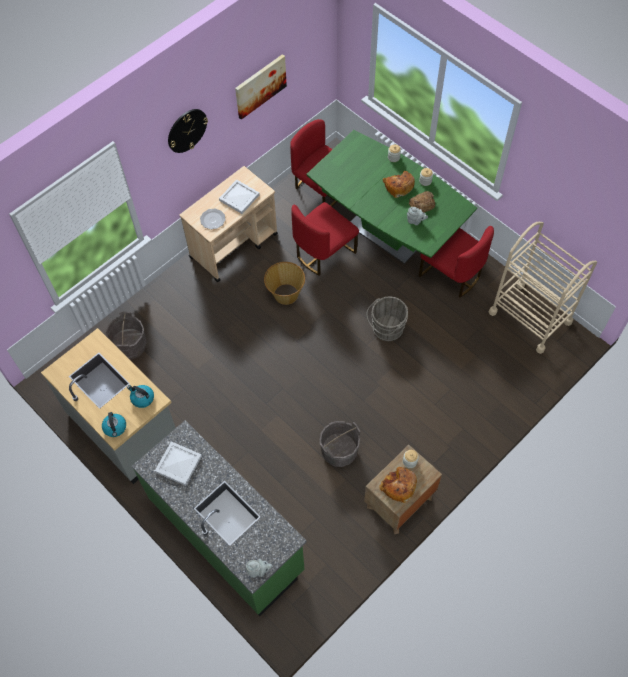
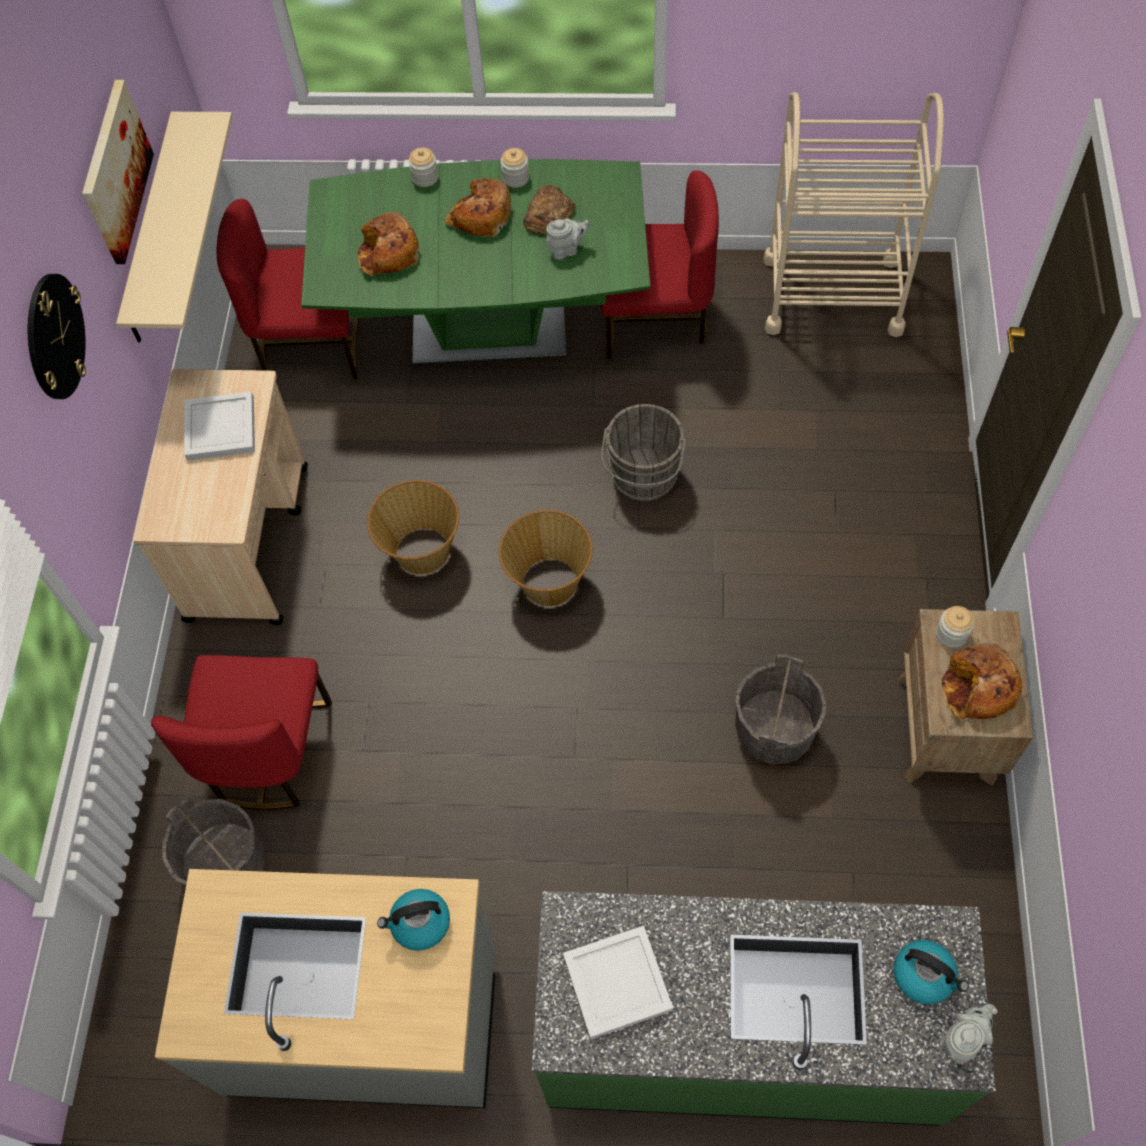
camera: 40 degrees left, 0 degrees up
kettle [102,412,126,437] -> kettle moved to [894,940,969,1004]
plate [200,209,225,229] -> none
red chair [291,202,359,276] -> red chair moved to [151,655,332,810]
none -> beige shelf [116,112,233,343]
none -> bread [357,212,420,276]
none -> basket [499,510,593,606]

